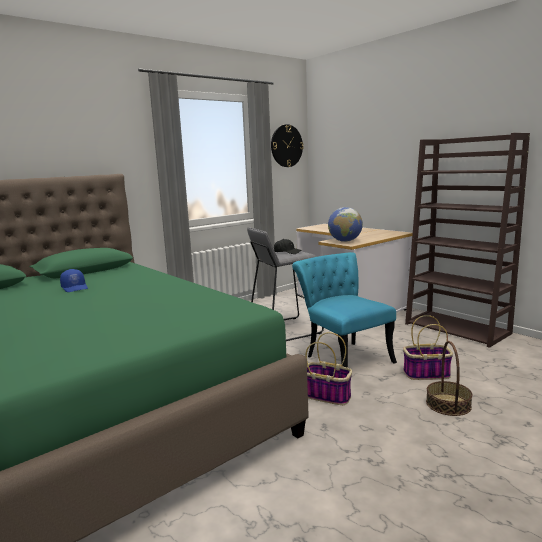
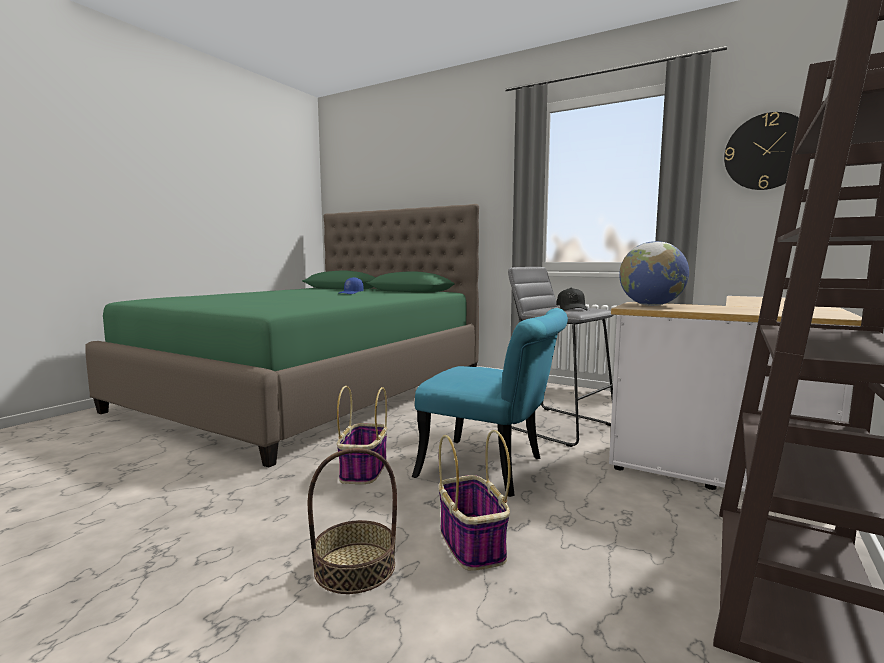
camera: 70 degrees right, 5 degrees down
turquoise chair [292,252,397,368] -> turquoise chair turned 75 degrees clockwise [412,308,568,497]

